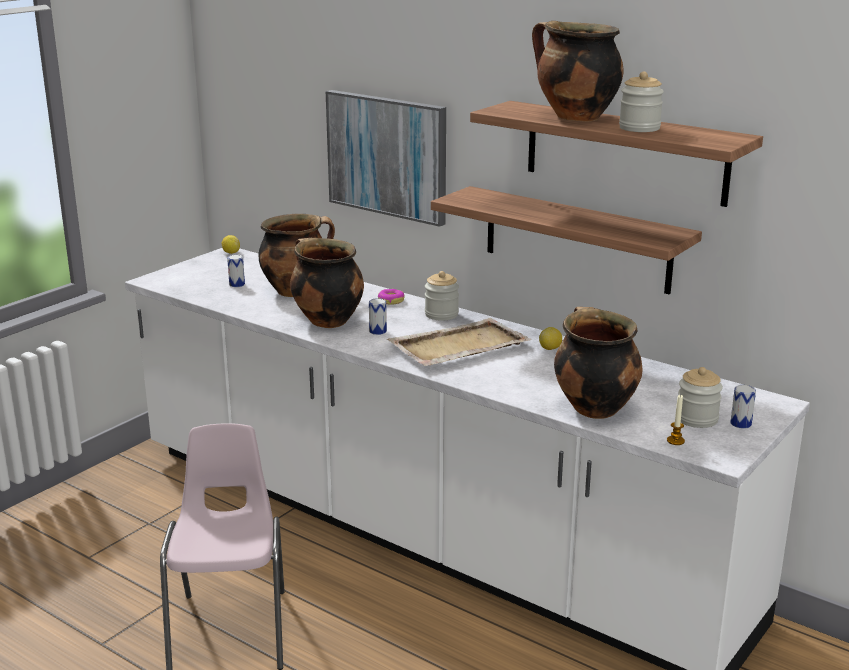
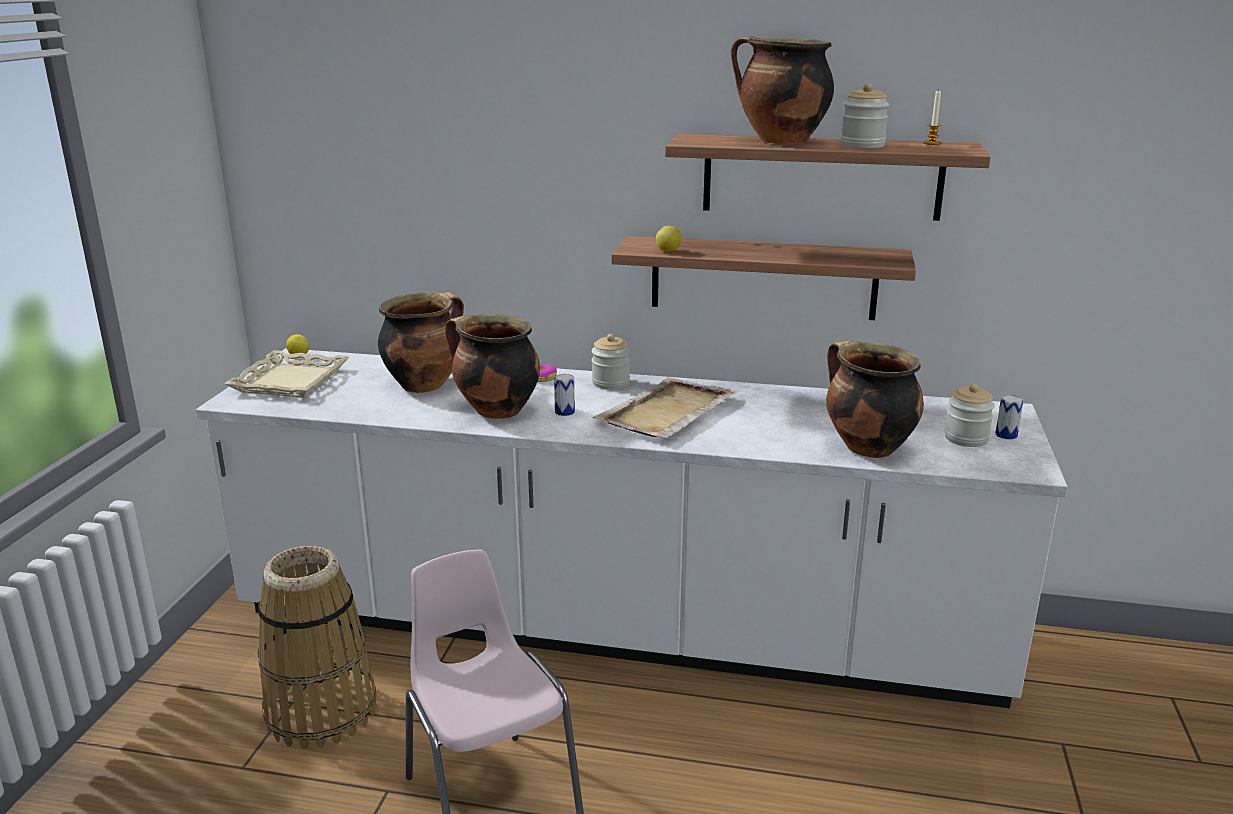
camera: 25 degrees left, 0 degrees up
can [227,255,245,287] -> none
picture [326,90,446,227] -> none
lemon [539,327,562,350] -> lemon moved to [656,226,682,252]
candle [667,394,685,445] -> candle moved to [923,90,941,145]
none -> beige tray [224,350,349,398]
none -> basket [257,546,377,749]

